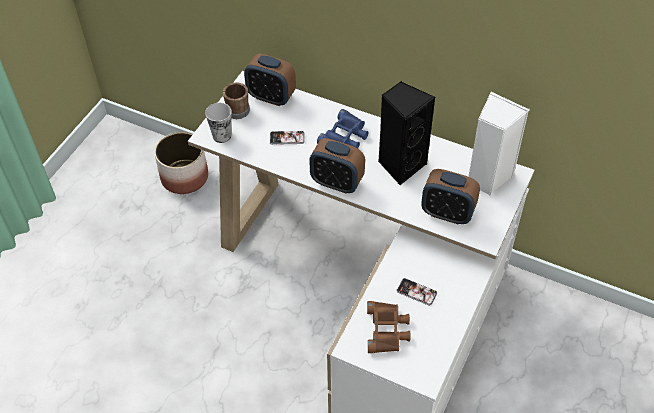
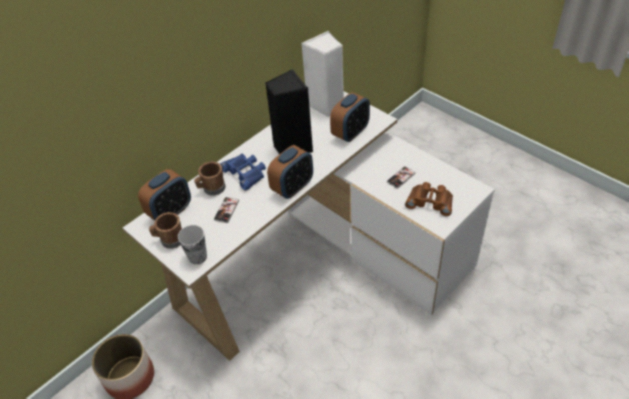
camera: 70 degrees left, 5 degrees down
none -> brown mug [194,162,226,196]

